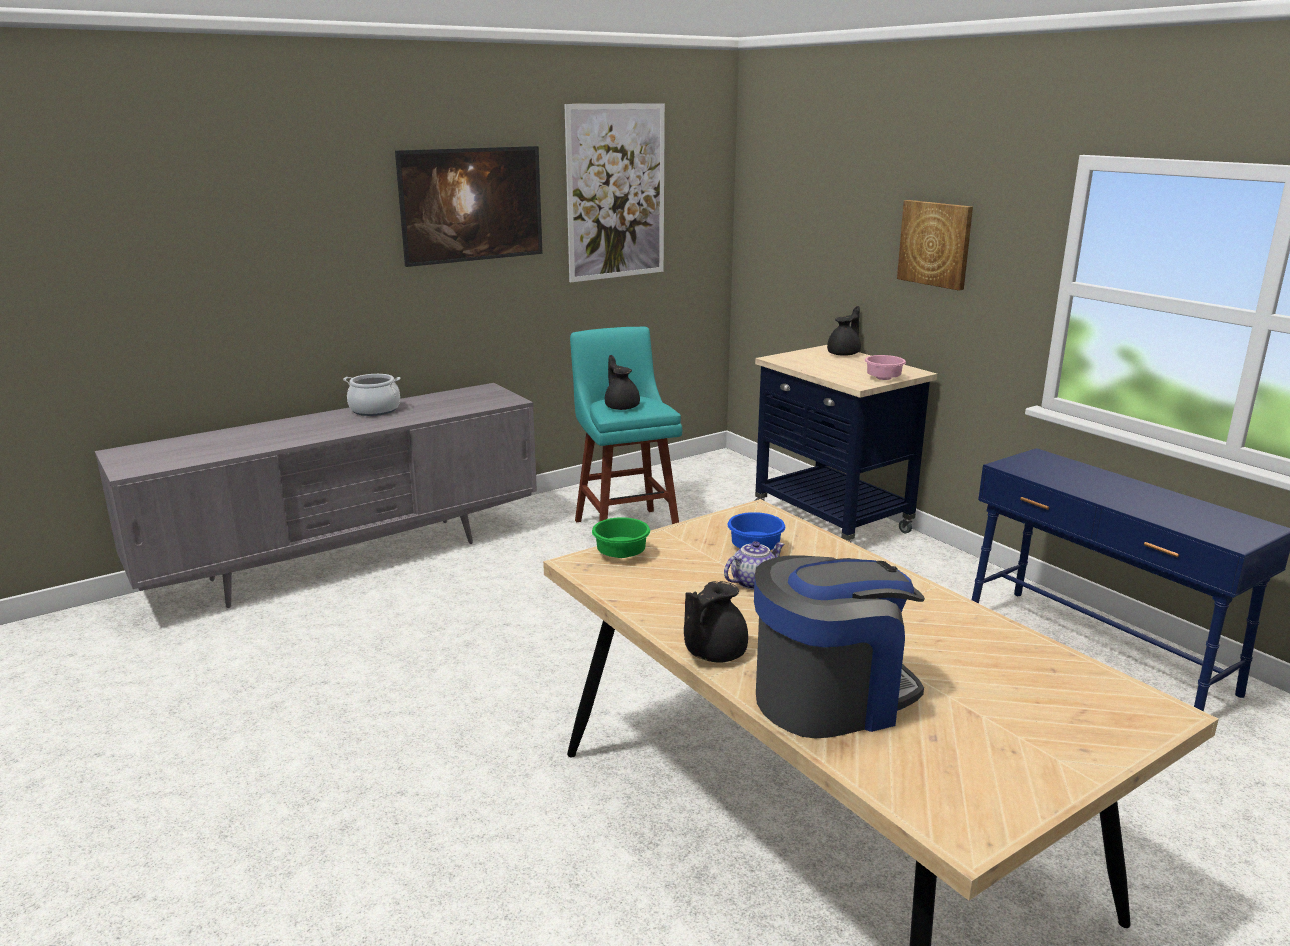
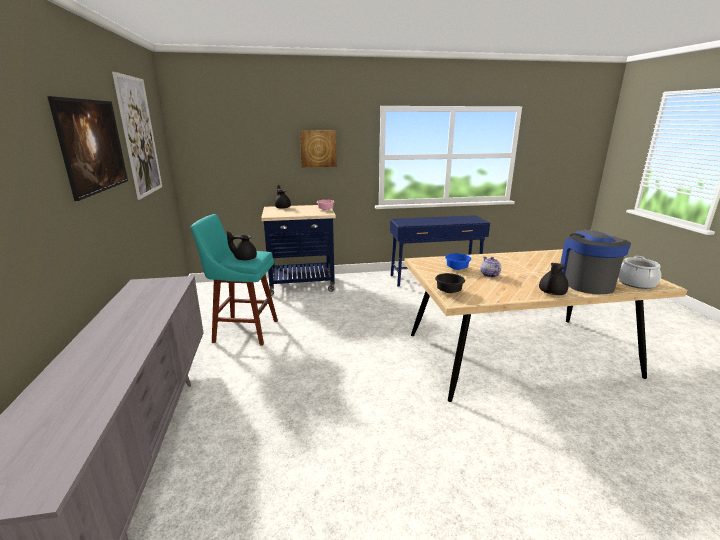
camera: 65 degrees left, 0 degrees up
cooking pot [343,374,400,416] -> cooking pot moved to [618,256,661,289]
green bowl [592,517,650,558] -> black bowl [435,273,465,293]
black teapot [684,581,748,662] -> black teapot turned 60 degrees clockwise [539,263,569,295]

